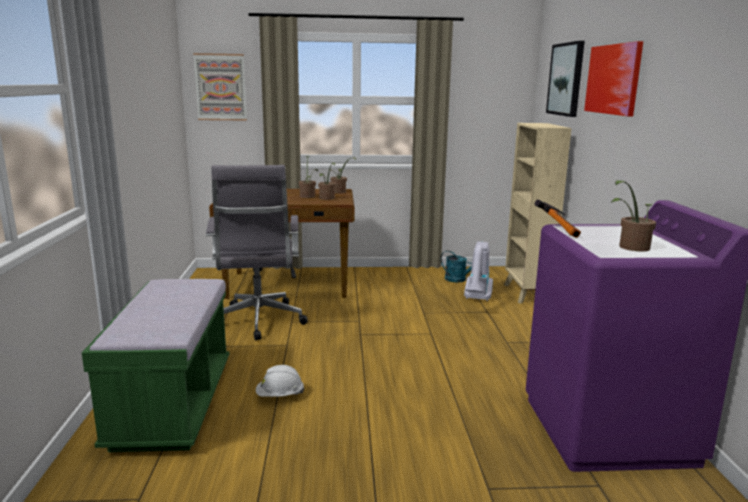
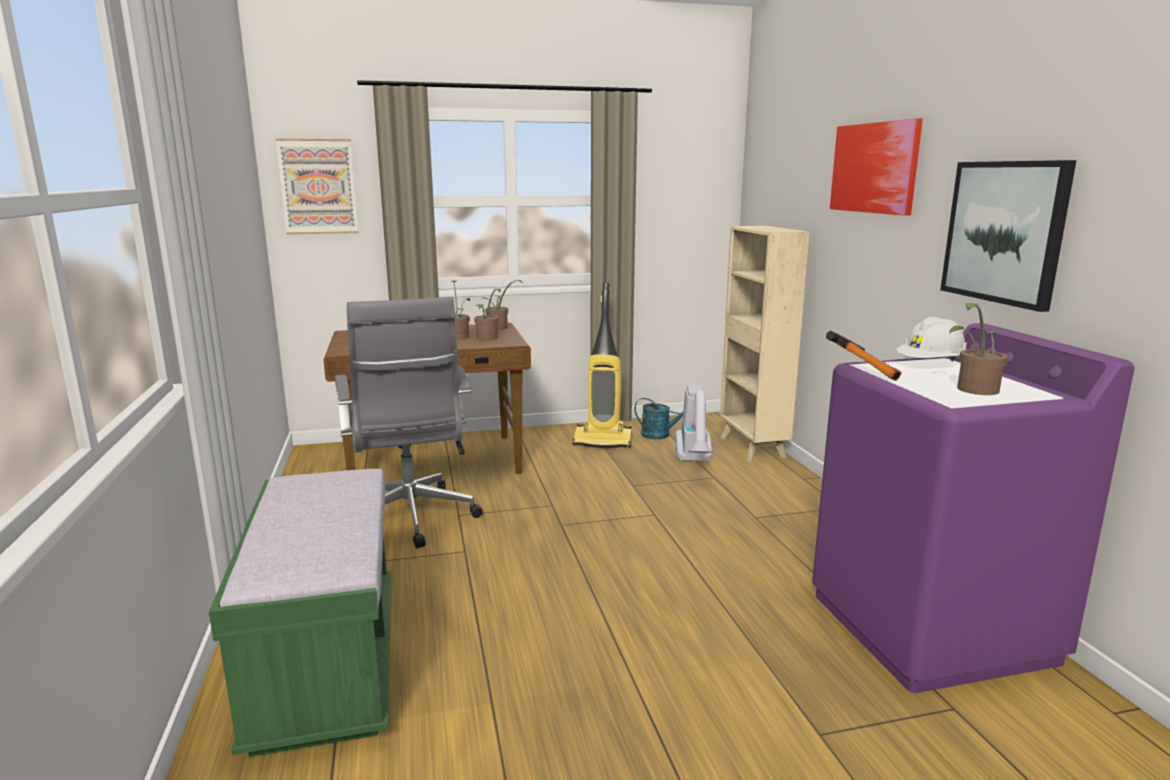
camera: 10 degrees left, 0 degrees up
white hard hat [256,365,304,397] -> white hard hat moved to [896,317,967,362]
picture [546,41,585,117] -> picture moved to [940,160,1076,312]
none -> vacuum cleaner [572,282,632,448]

